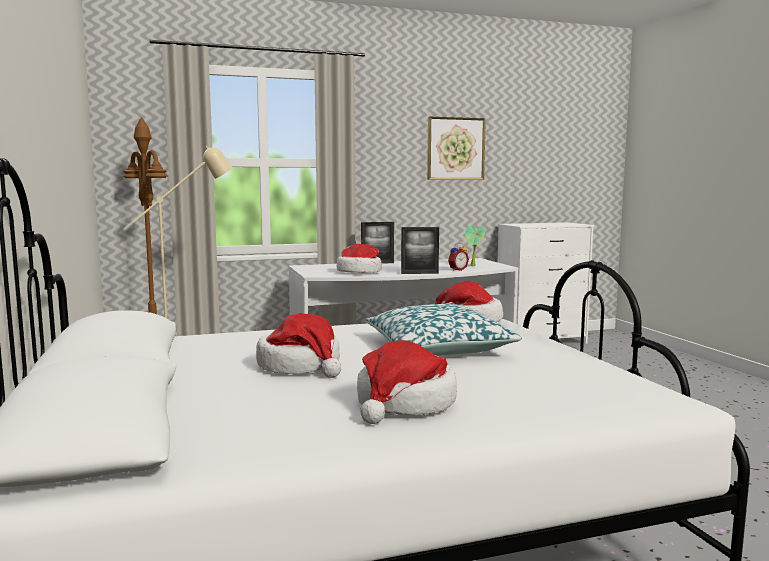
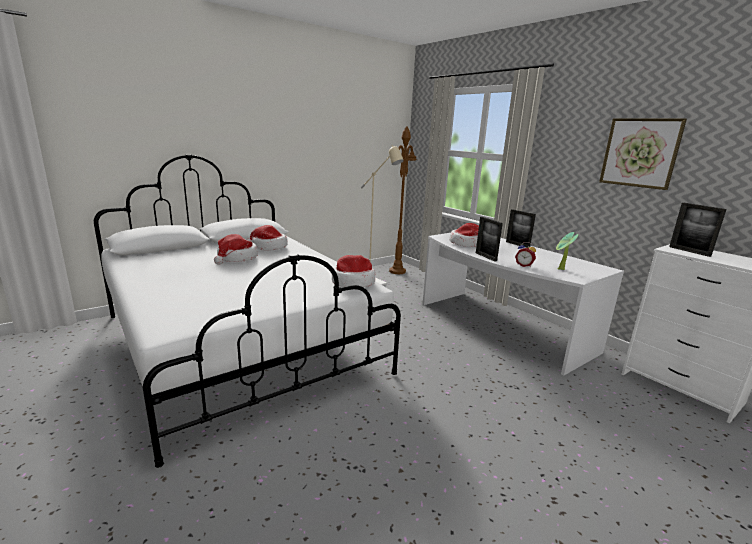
camera: 70 degrees right, 10 degrees up
hat [357,340,457,424] -> hat moved to [246,225,288,251]
pillow [365,304,522,356] -> none
none -> picture frame [669,203,727,257]

